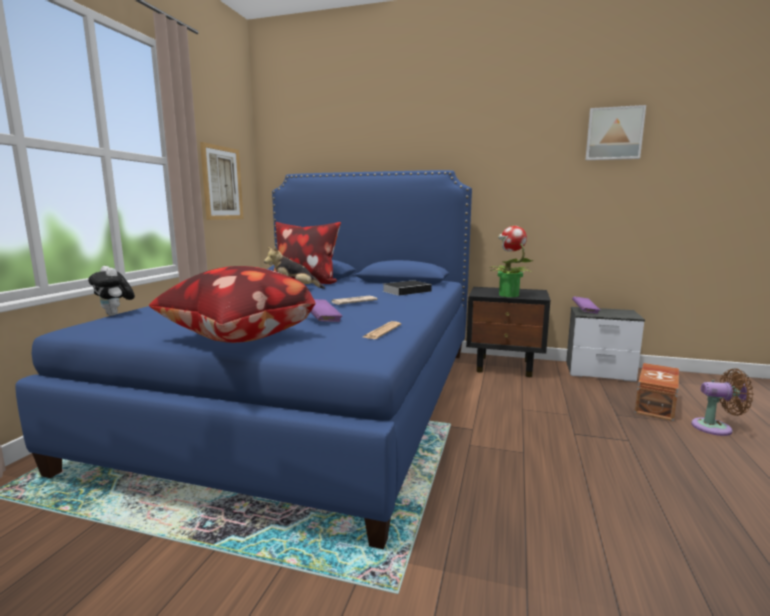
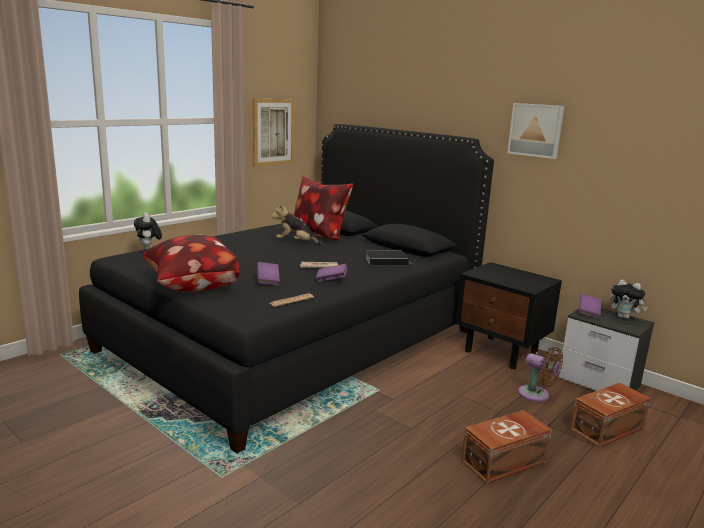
camera: 25 degrees right, 5 degrees up
blue bed [15,170,472,549] -> black bed [79,124,494,453]
potted plant [489,226,533,297] -> none
picture [585,105,646,160] -> picture moved to [507,103,564,159]
brown fan [691,369,753,436] -> brown fan moved to [518,347,563,402]
none -> purple book [316,264,347,282]
none -> brown storage box [461,410,552,484]
none -> plush toy [610,280,647,319]

